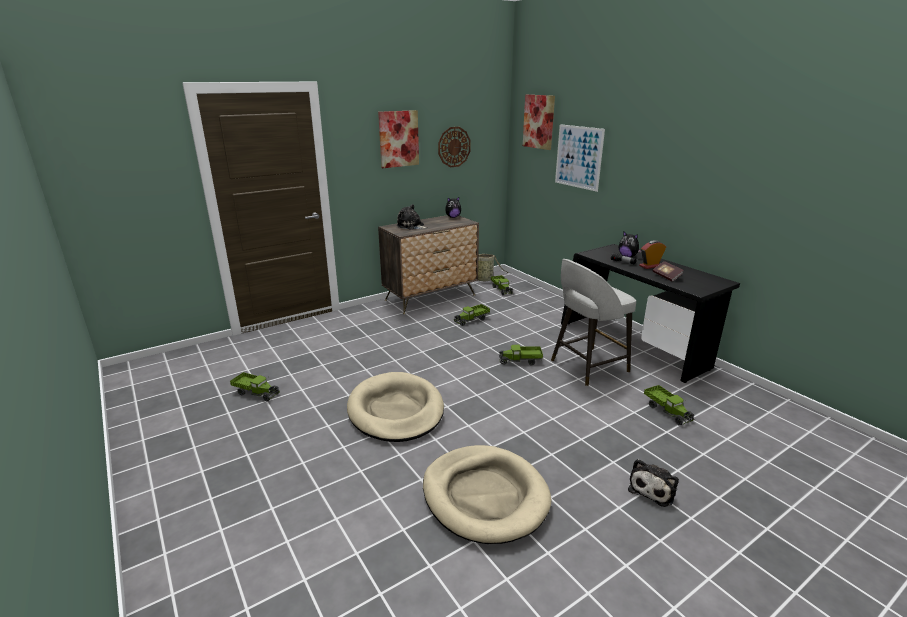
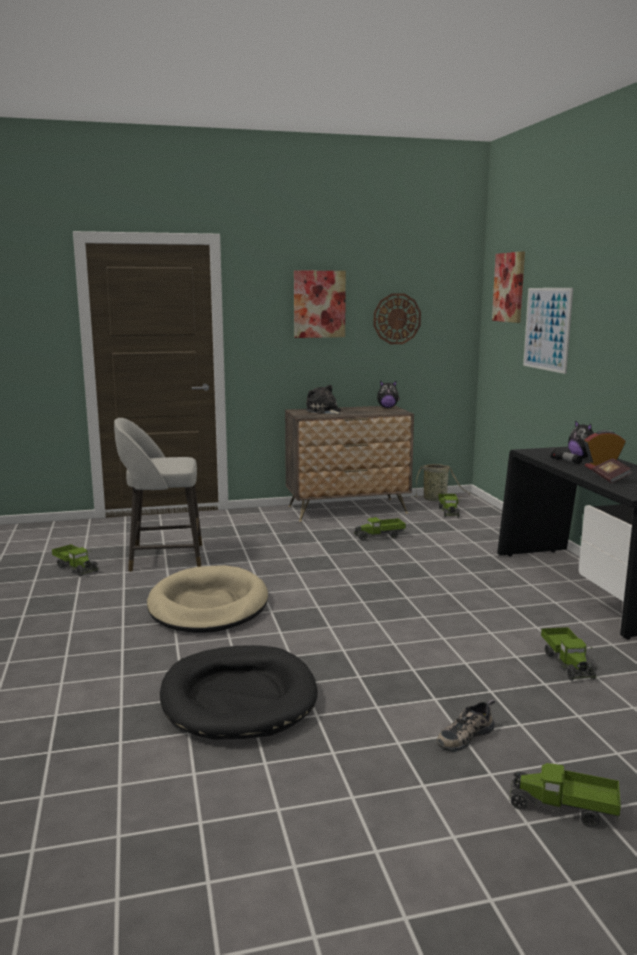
camera: 20 degrees right, 10 degrees down
beige dog bed [423,445,552,544] -> black dog bed [160,645,318,739]
toy truck [499,344,543,365] -> toy truck moved to [509,763,621,828]
grey stool [551,259,636,386] -> grey stool moved to [114,418,202,572]
plush toy [628,459,679,507] -> shoe [437,700,495,752]

